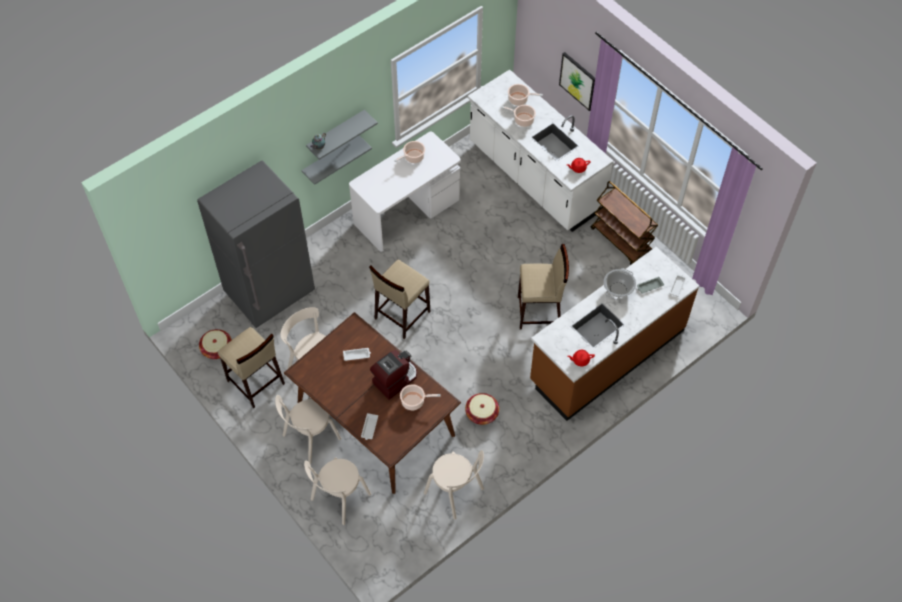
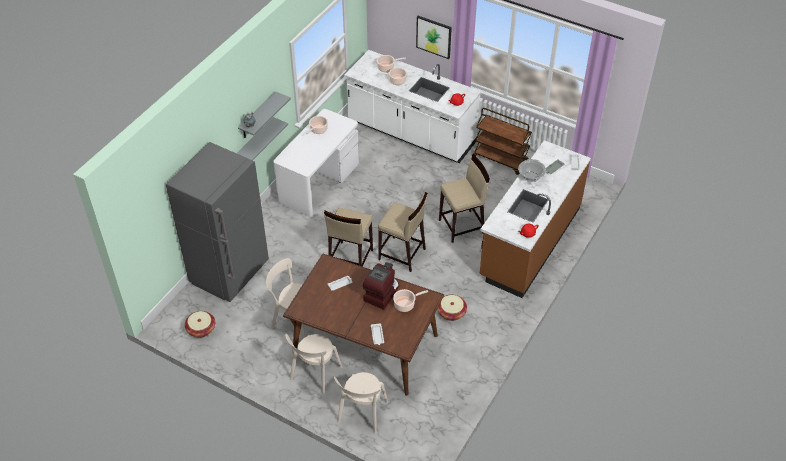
camera: 20 degrees left, 10 degrees down
beige stool [218,327,285,408] -> beige stool moved to [378,192,427,272]
beige chair [424,450,484,520] -> none

